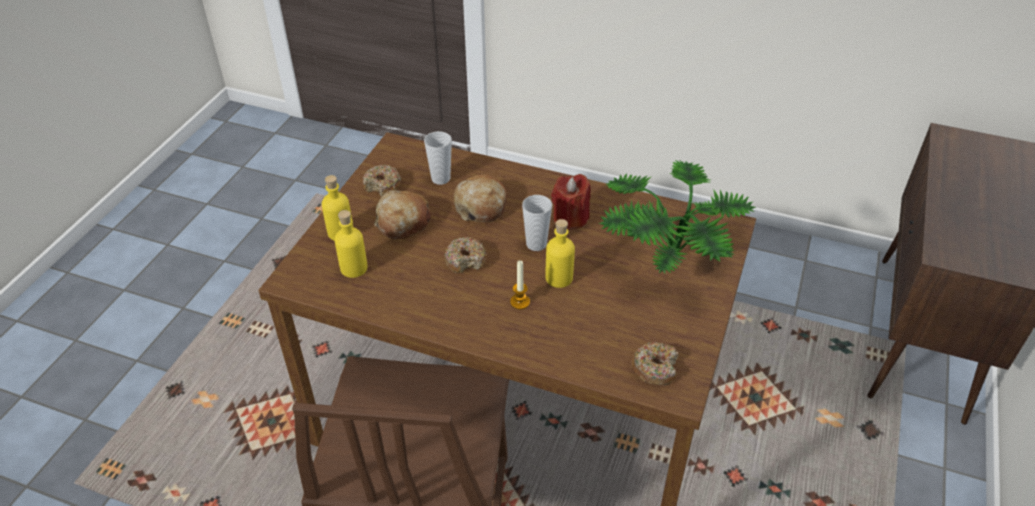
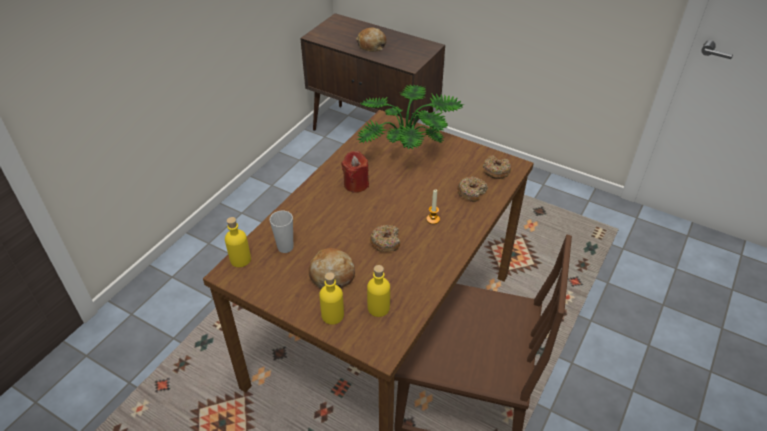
camera: 80 degrees left, 0 degrees up
donut [363,165,401,197] -> donut moved to [457,177,488,202]
bread [453,174,507,222] -> bread moved to [356,28,387,52]
cup [522,195,552,251] -> none
yellow bottle [545,219,575,288] -> yellow bottle moved to [225,217,251,267]

